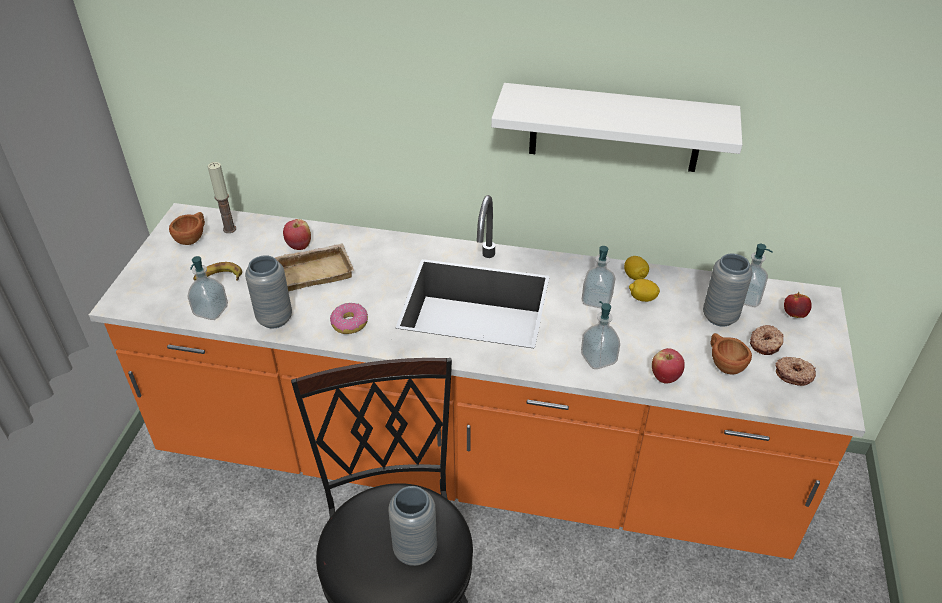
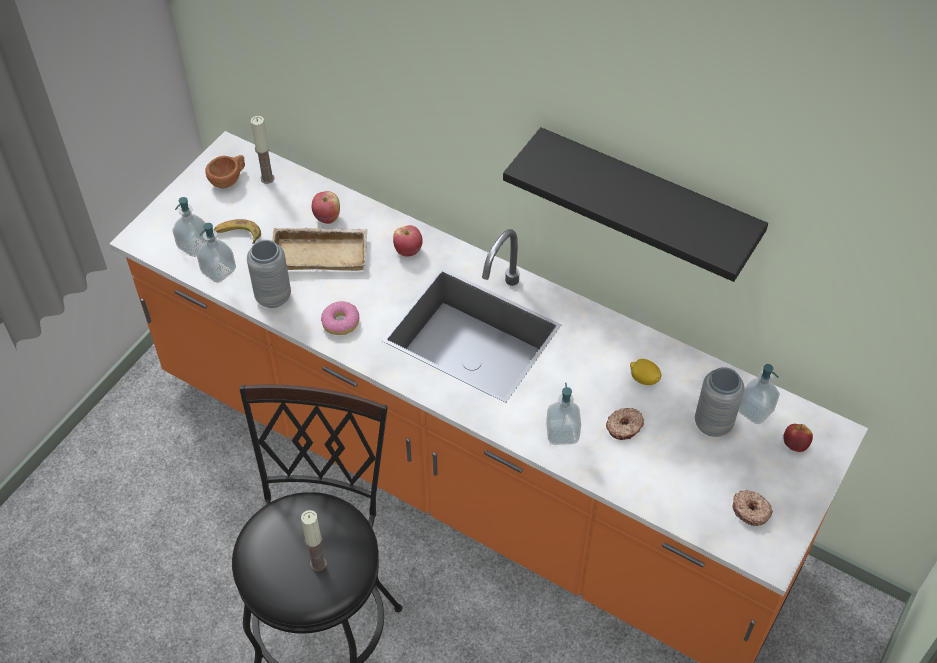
camera: 20 degrees right, 10 degrees up
grey vase [388,486,437,566] -> candle [301,510,327,572]
white shelf [491,83,742,172] -> black shelf [503,127,768,282]
soap dispenser [582,246,615,309] -> soap dispenser moved to [172,197,207,257]
lemon [624,256,649,280] -> none
apple [652,348,685,384] -> apple moved to [393,225,423,256]
brown cup [710,333,752,375] -> none
donut [750,325,783,355] -> donut moved to [606,408,644,440]

